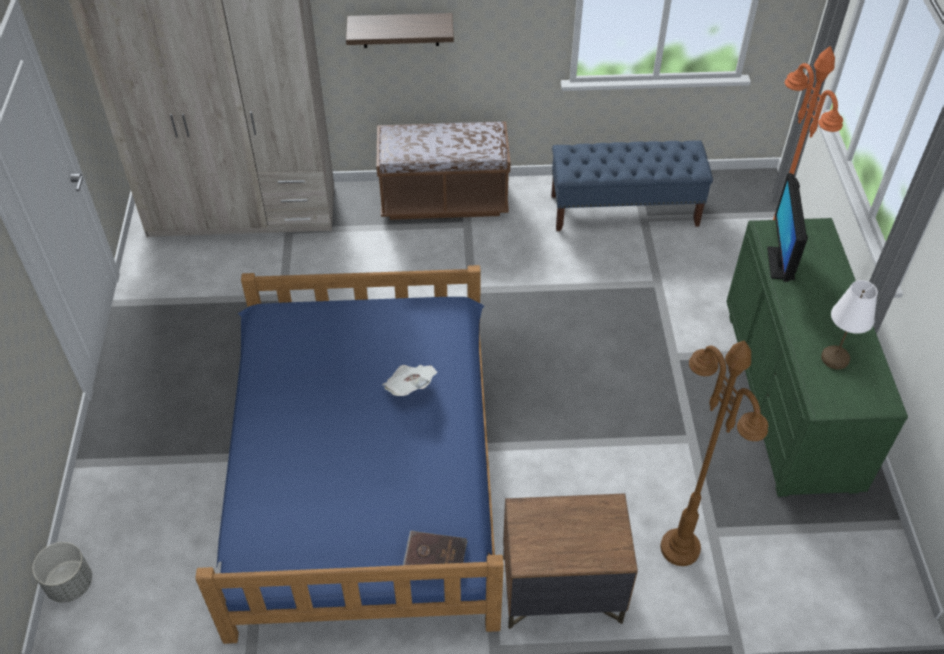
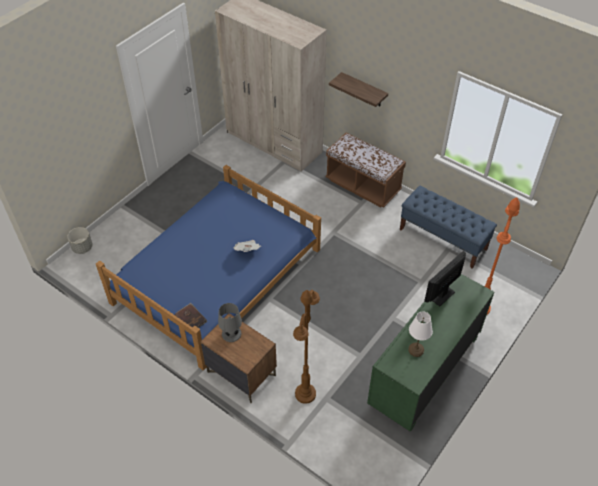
camera: 40 degrees right, 0 degrees up
none -> grey table lamp [218,303,242,342]

